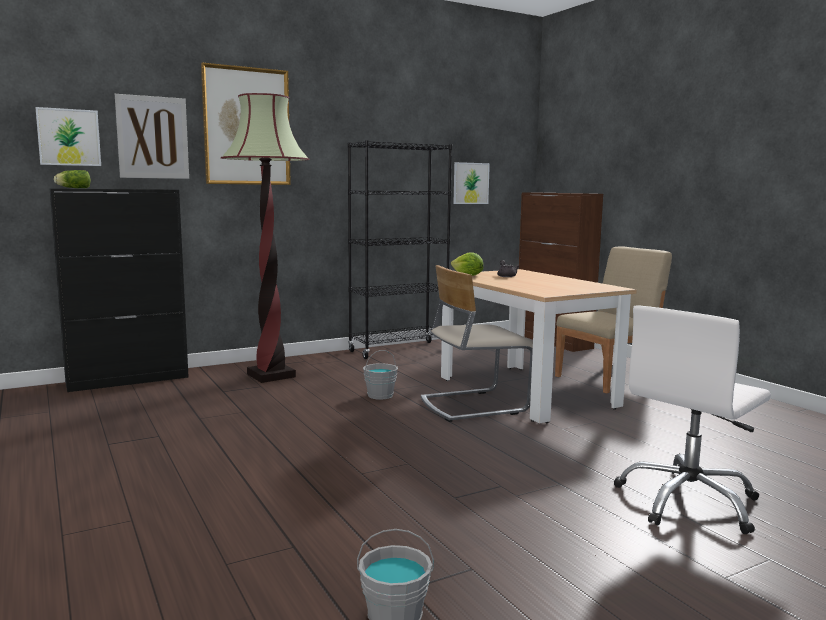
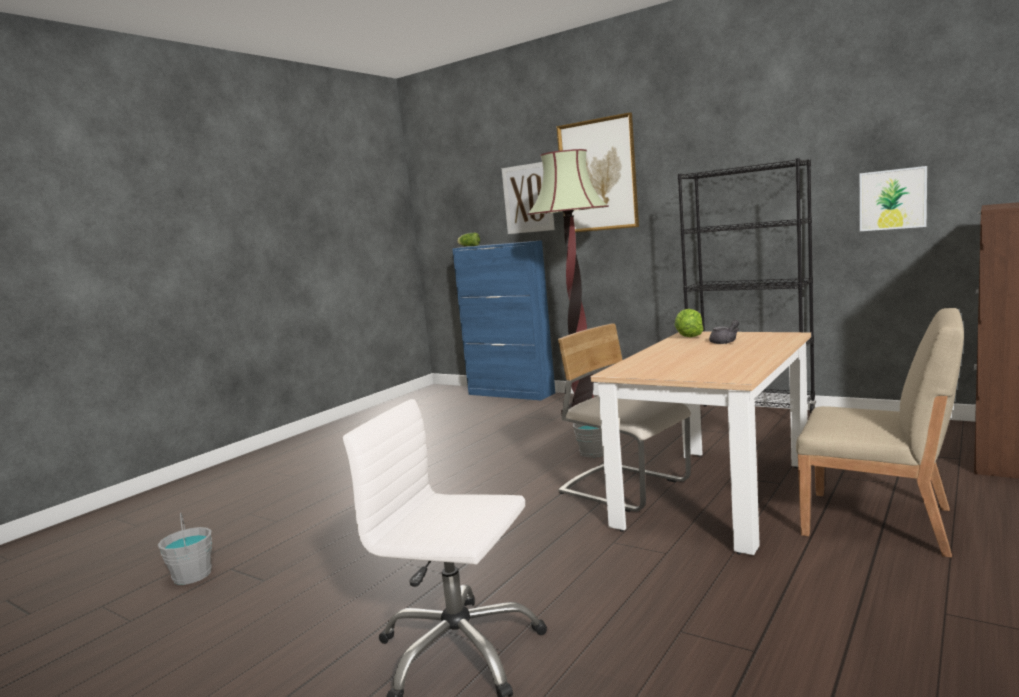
camera: 65 degrees right, 0 degrees up
picture [35,107,101,166] -> none
black cabinet [49,188,189,392] -> blue cabinet [452,240,555,400]

